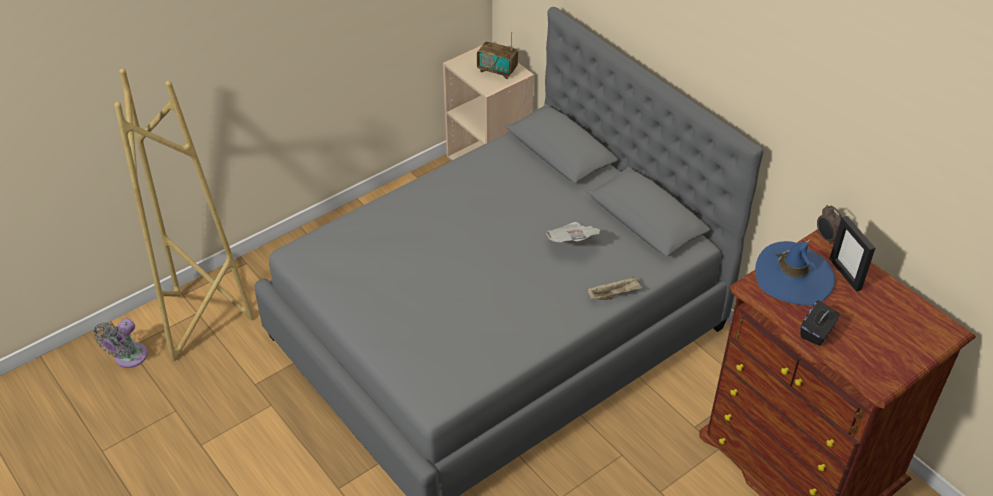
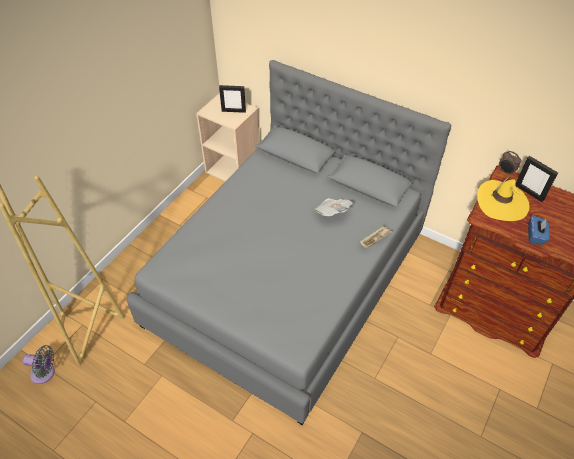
camera: 20 degrees left, 5 degrees up
grey fan [93,318,148,368] -> grey fan turned 90 degrees counterclockwise [22,345,55,384]
radio [477,32,518,79] -> picture frame [219,85,246,113]
blue hat [755,239,835,305] -> yellow hat [477,177,529,221]
black tissue box [800,300,840,346] -> blue tissue box [528,215,549,245]

